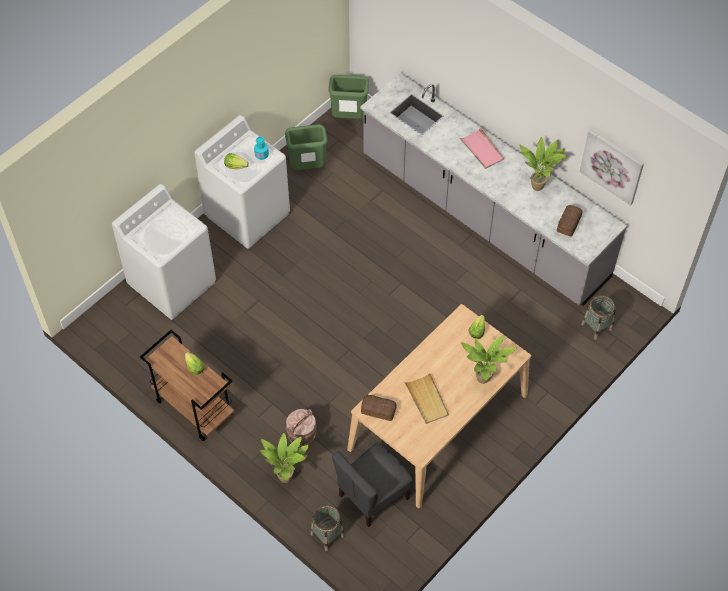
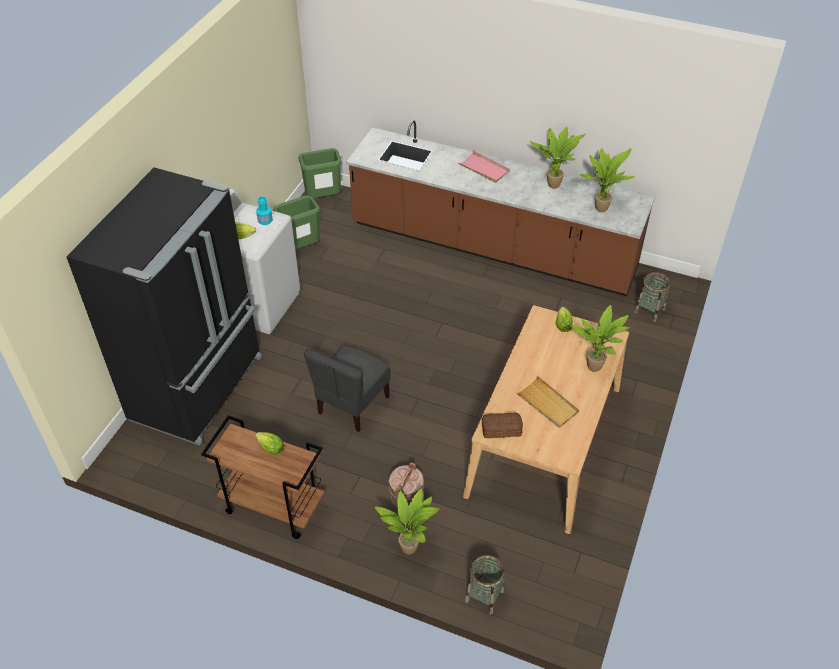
camera: 20 degrees left, 10 degrees down
white washing machine [112,184,216,320] -> black fridge [66,167,262,446]
grey chair [332,443,412,527] -> grey chair moved to [304,345,390,432]
grey counter [360,73,628,306] -> brown counter [346,120,655,296]
bread [557,205,582,237] -> potted plant [579,148,635,212]
picture [579,129,644,206] -> none

